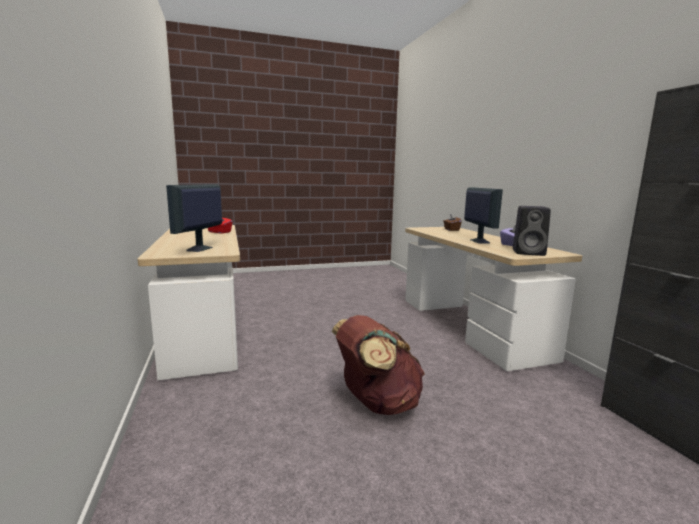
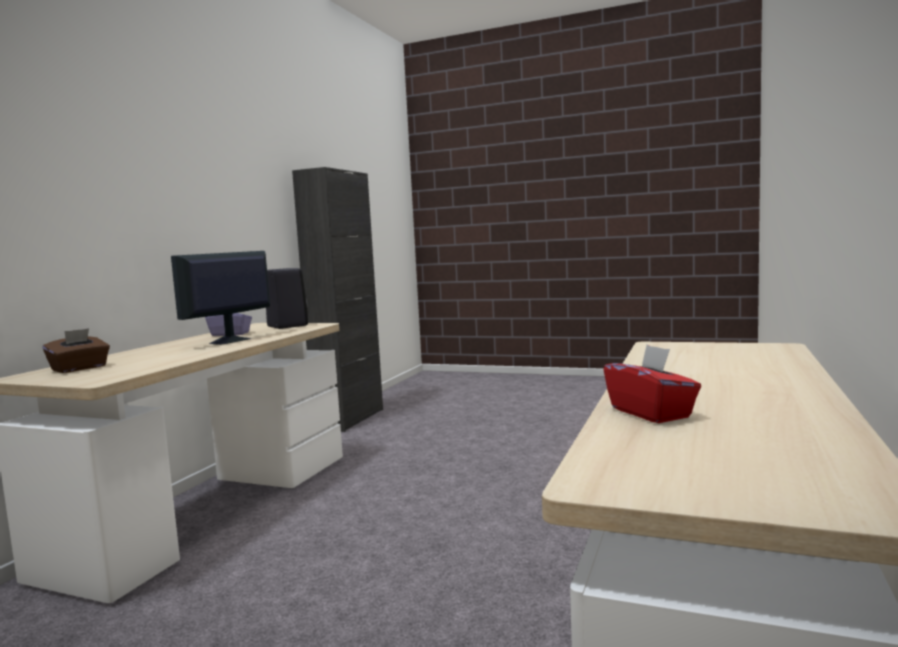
camera: 140 degrees left, 5 degrees down
monitor [166,184,222,252] -> none
brown backpack [331,315,425,415] -> none

